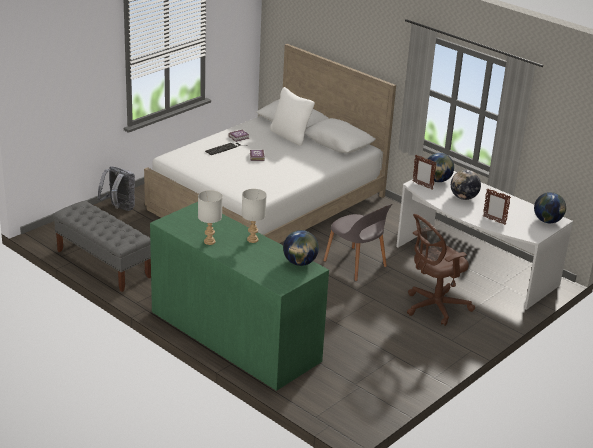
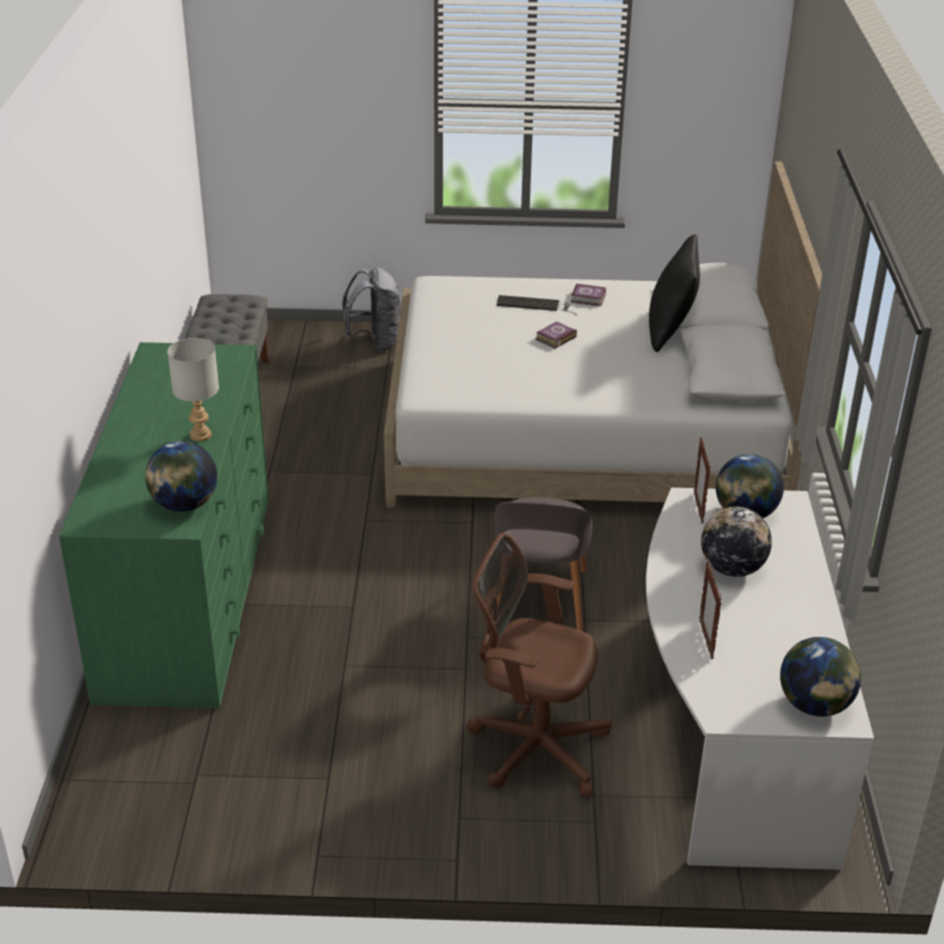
camera: 50 degrees right, 5 degrees up
grey table lamp [198,190,222,245] -> none
white pillow [270,87,315,146] -> black pillow [649,234,700,352]

